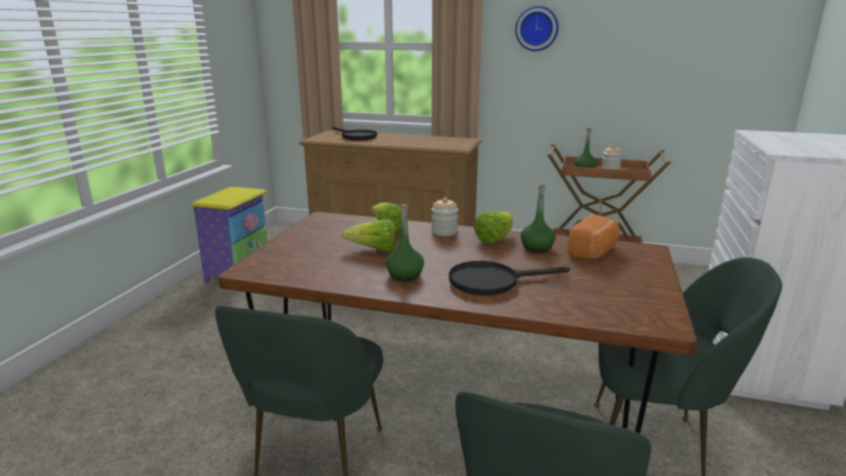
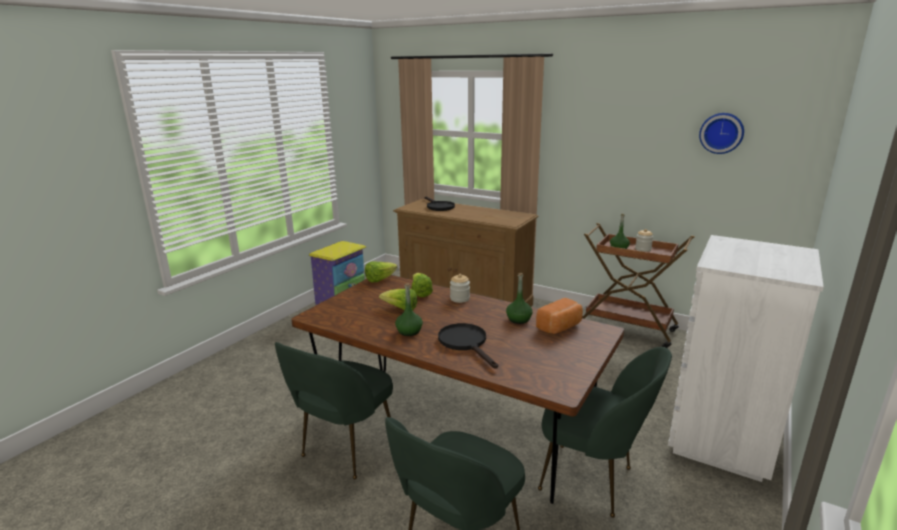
camera: 15 degrees right, 0 degrees up
black frying pan [449,261,570,295] -> black frying pan turned 60 degrees clockwise [438,323,498,369]
lettuce [474,211,513,243] -> lettuce moved to [365,261,397,282]
wall clock [515,6,558,51] -> wall clock moved to [699,113,744,154]

